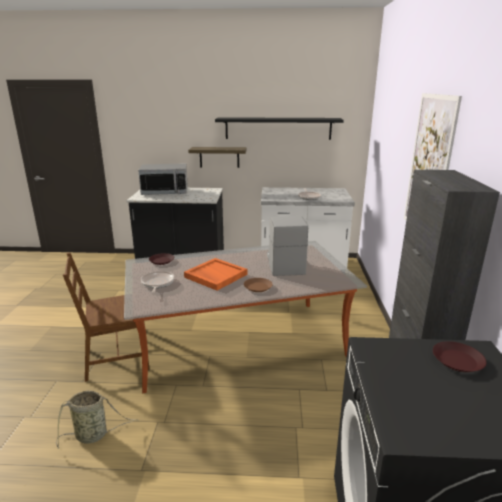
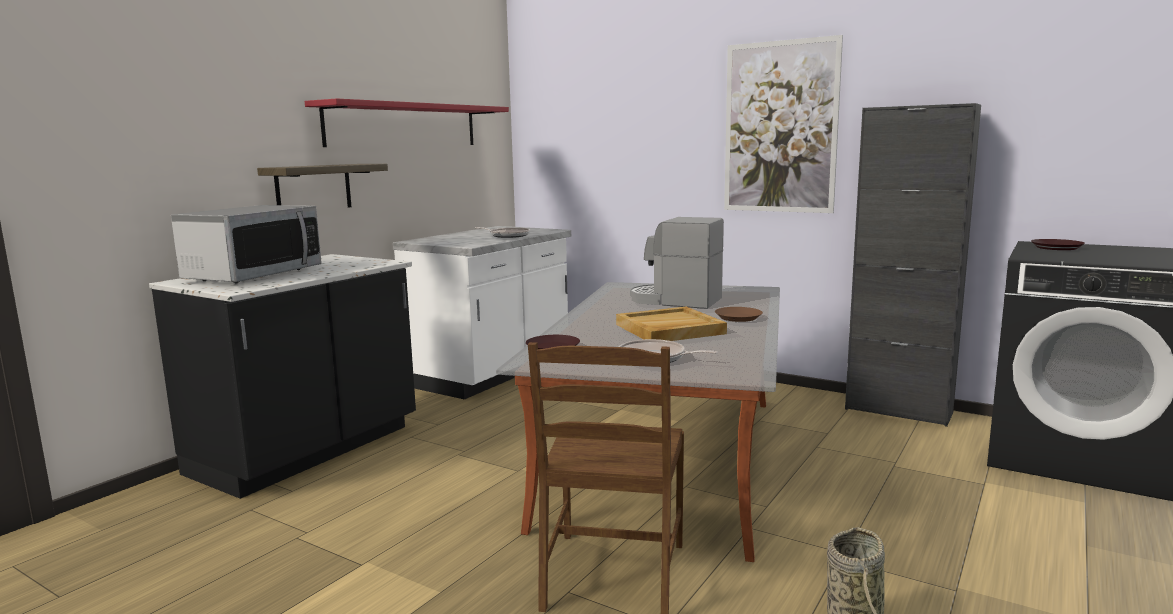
camera: 60 degrees left, 10 degrees down
orange tray [184,258,247,291] -> beige tray [616,307,727,341]
black shelf [215,117,344,140] -> red shelf [305,98,509,147]

